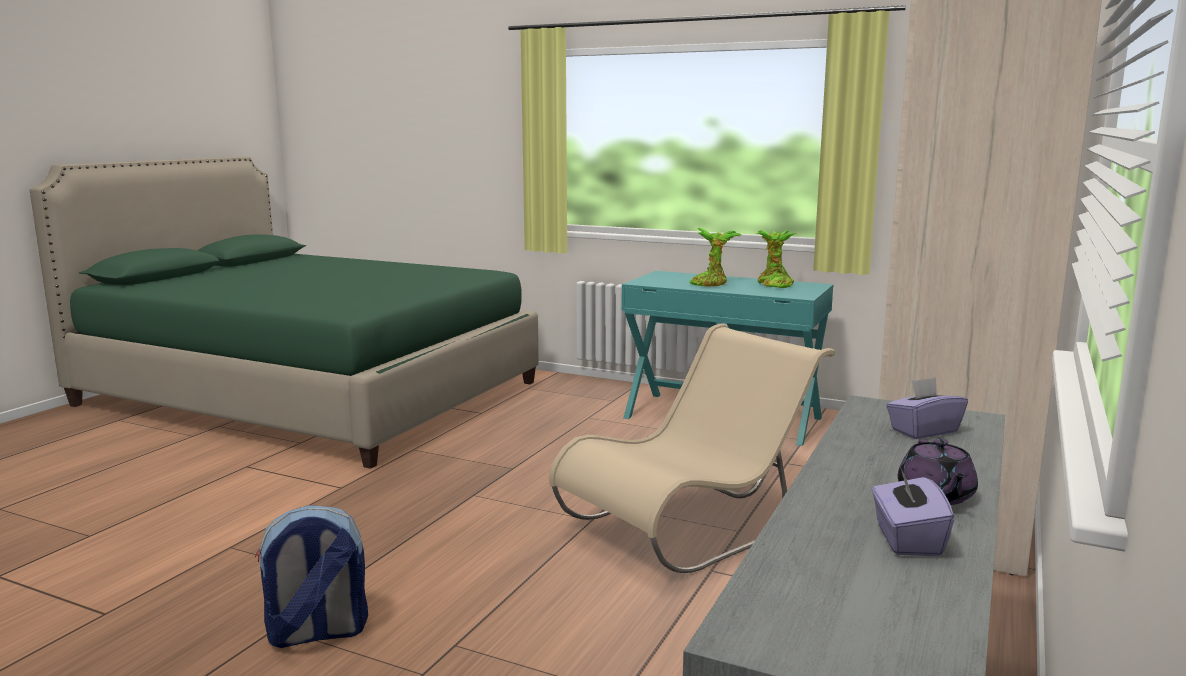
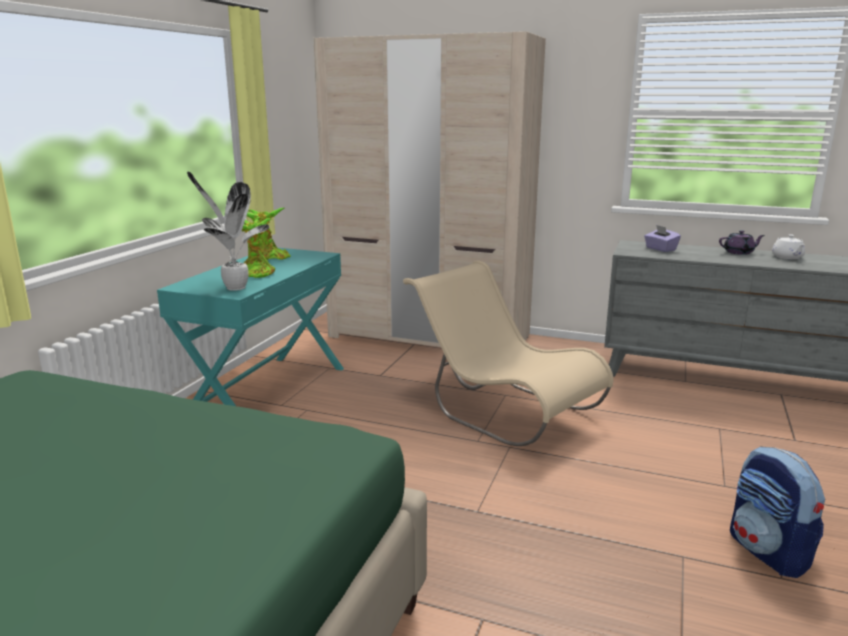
camera: 95 degrees left, 5 degrees up
purple tissue box [872,467,954,556] -> white teapot [772,234,805,259]
none -> potted plant [187,172,269,291]

